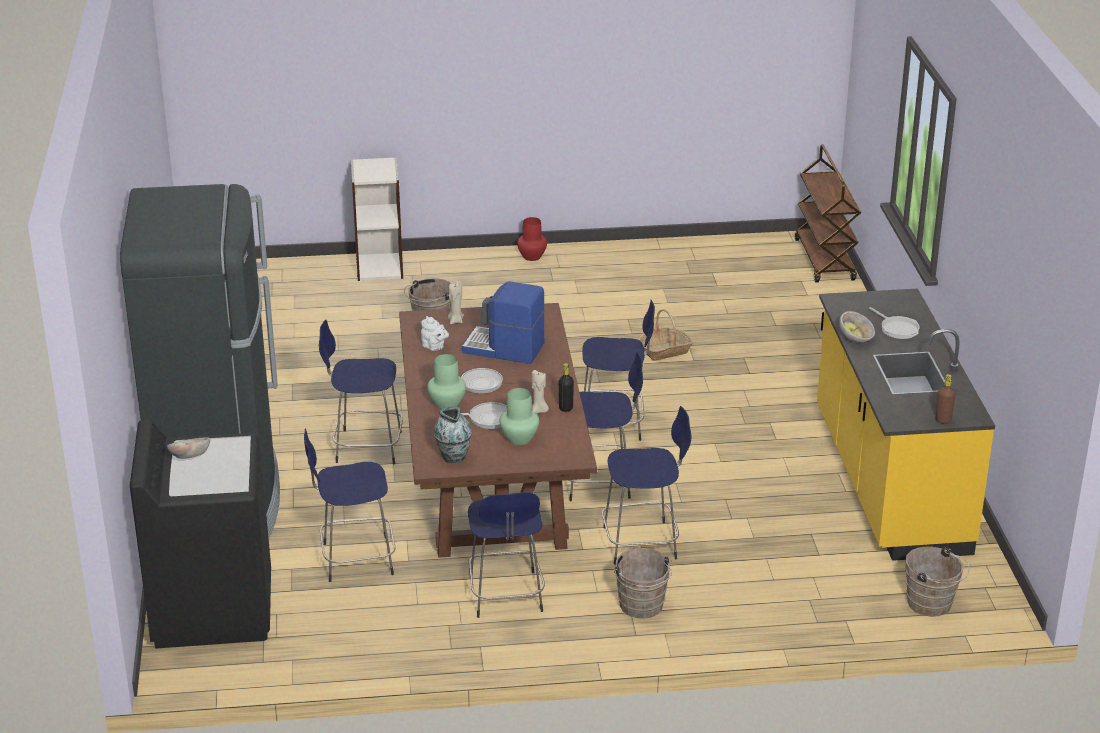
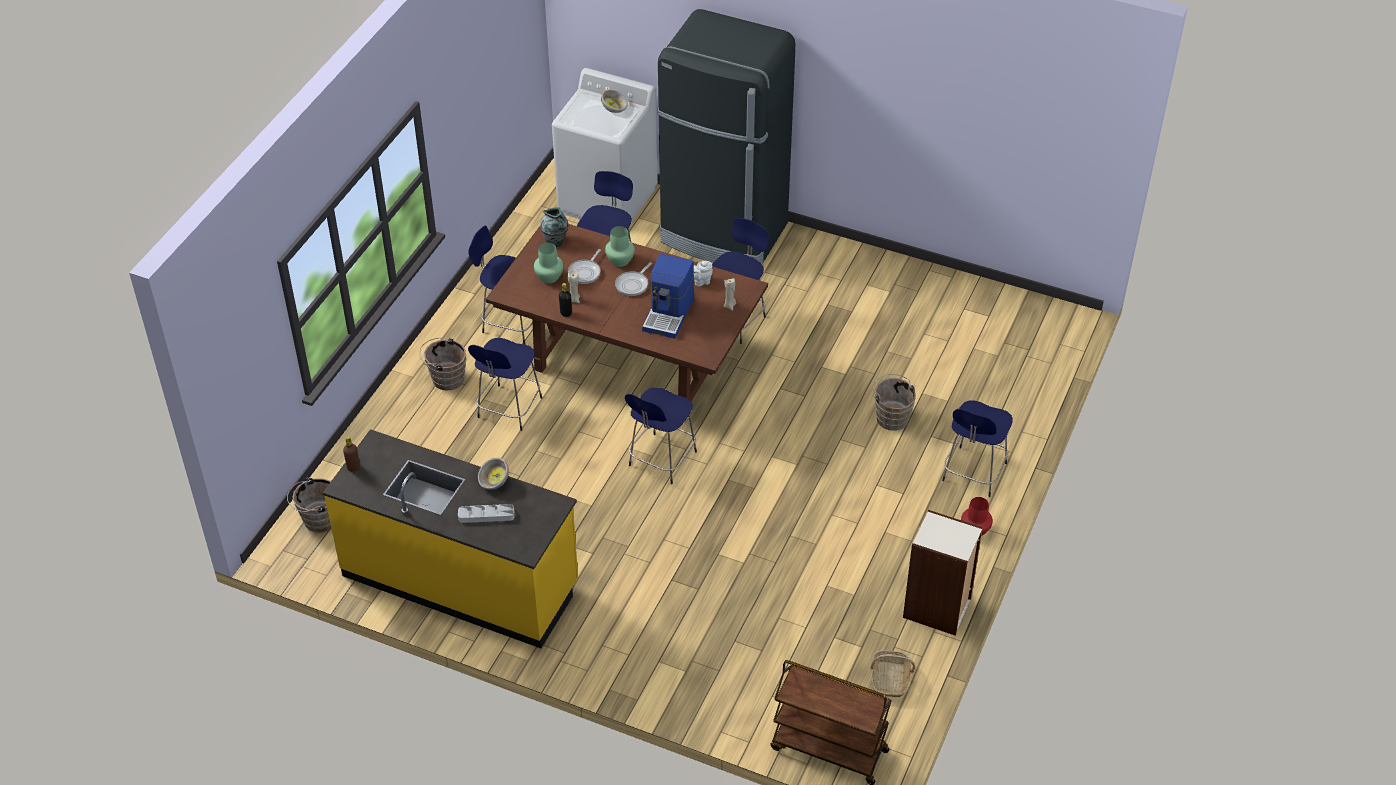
camera: 120 degrees right, 15 degrees up
black washing machine [130,419,271,649] -> white washing machine [552,68,658,223]
bookcase [351,157,403,281] -> bookcase moved to [903,510,983,636]
coffee machine [462,281,545,364] -> coffee machine turned 150 degrees clockwise [642,254,694,339]
blue stool [569,352,643,501] -> blue stool moved to [942,400,1013,497]
basket [638,309,693,361] -> basket moved to [870,650,915,697]
frying pan [869,307,920,339] -> grey tray [458,504,514,523]

